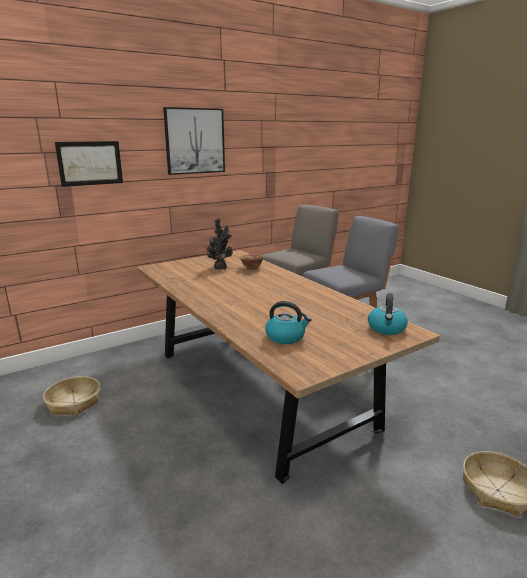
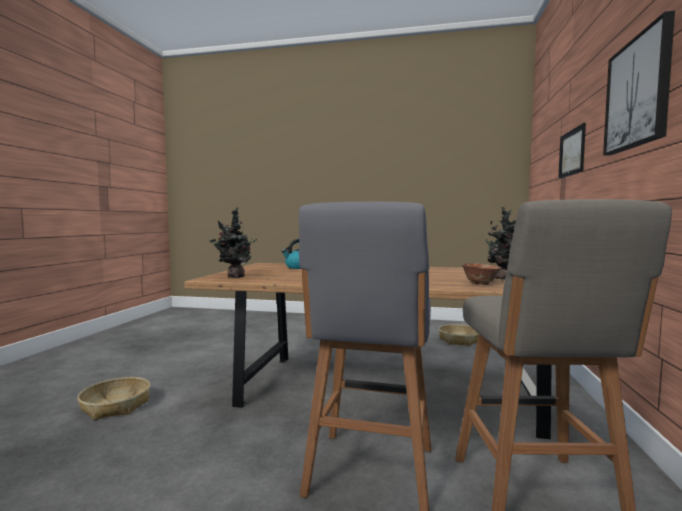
camera: 135 degrees right, 15 degrees down
kettle [368,293,408,335] -> potted plant [210,207,257,278]

